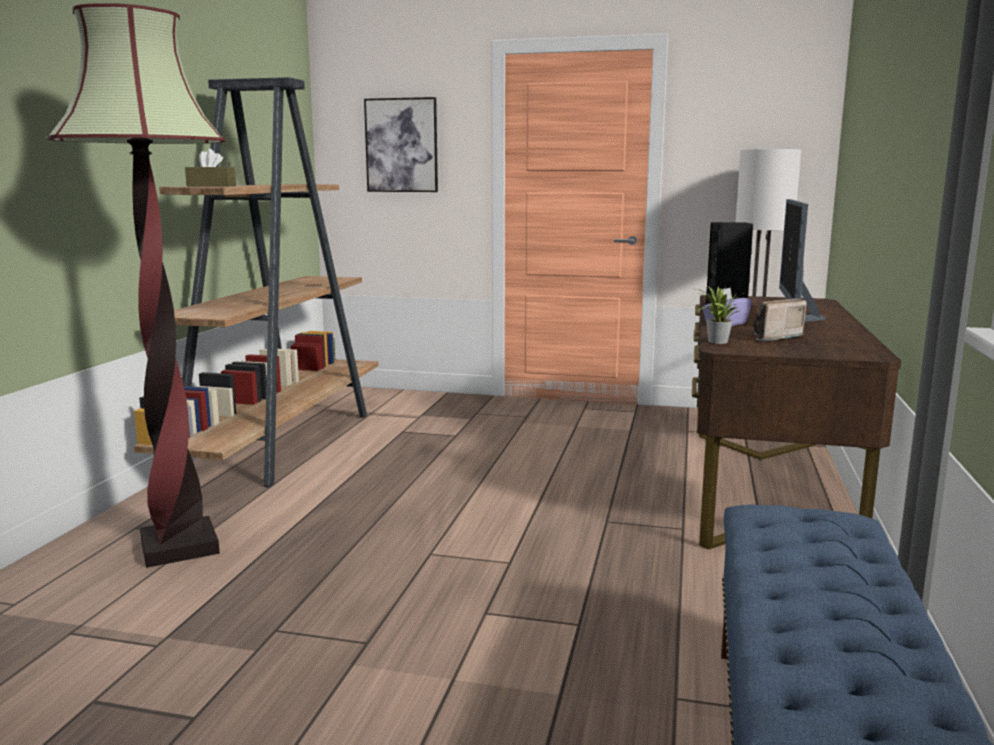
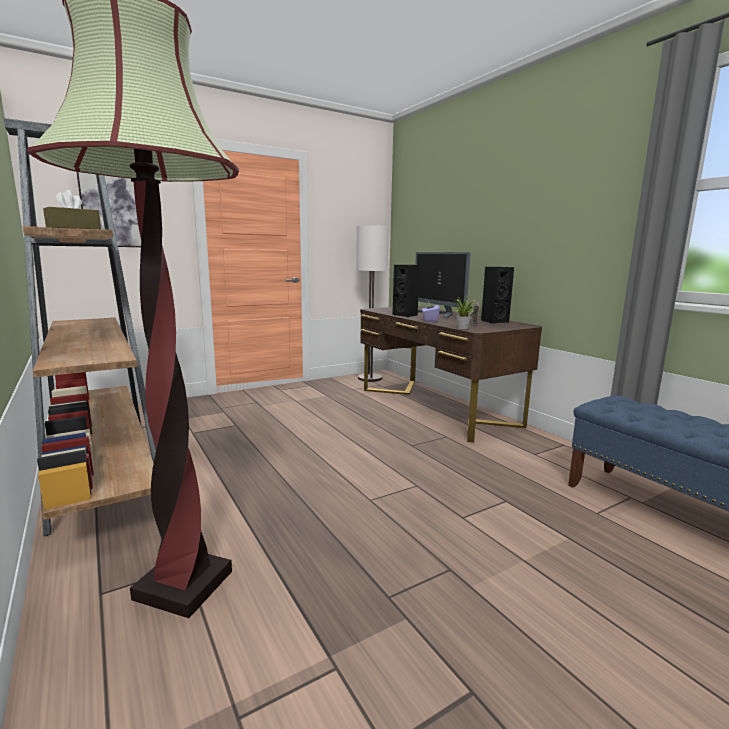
camera: 45 degrees left, 0 degrees up
none -> black speaker [481,267,514,324]

